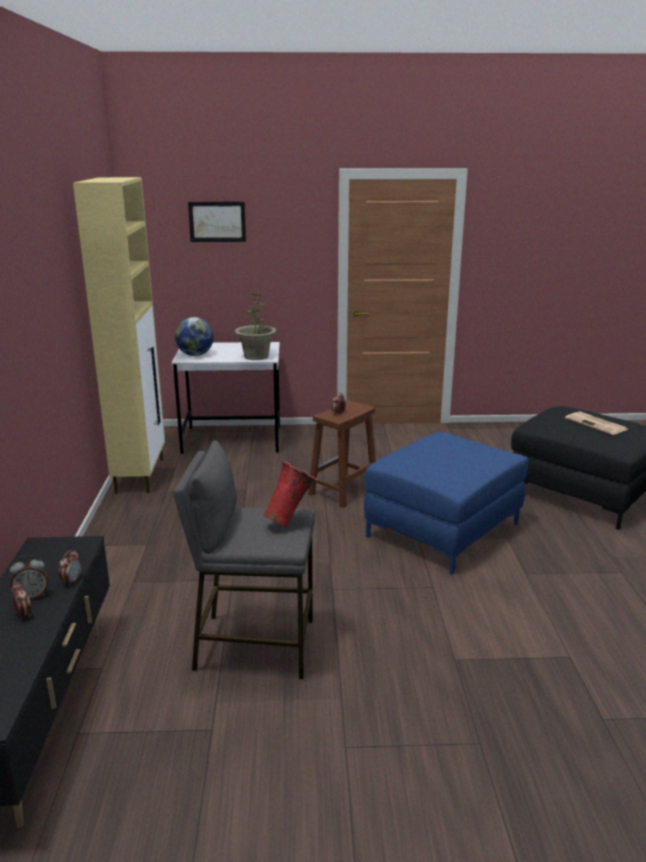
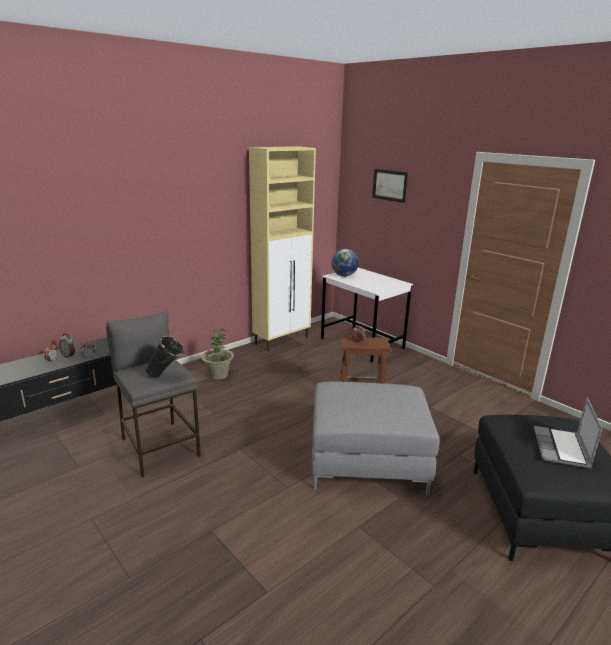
camera: 50 degrees right, 0 degrees up
potted plant [235,294,276,360] -> potted plant moved to [201,328,234,380]
red vase [263,461,318,527] -> black vase [145,336,184,378]
blue ottoman [364,432,528,575] -> grey ottoman [312,382,439,496]
newspaper [565,411,628,435] -> laptop [534,397,603,469]

